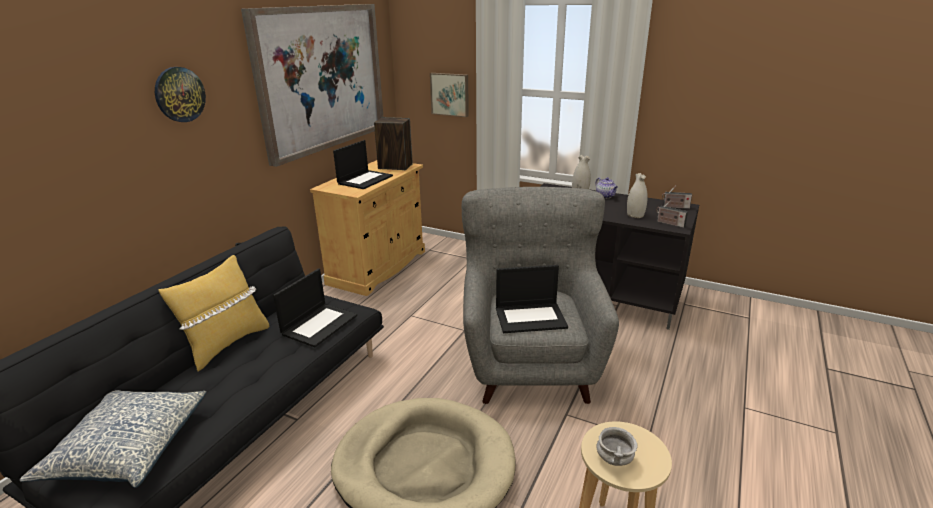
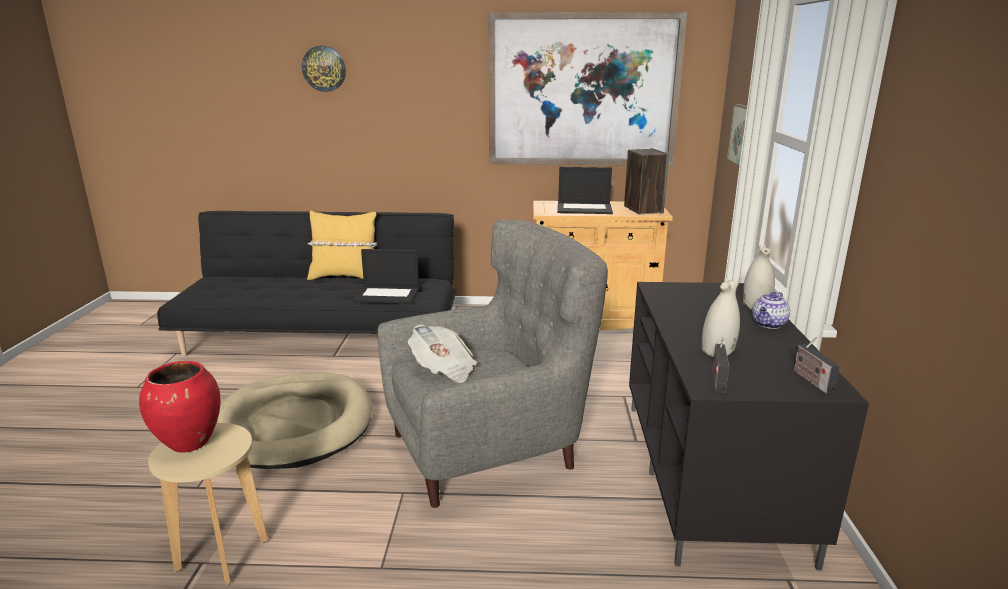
camera: 65 degrees right, 5 degrees down
pillow [20,390,206,488] -> none
wall clock [155,67,206,122] -> wall clock moved to [302,46,346,92]
laptop [496,265,568,333] -> newspaper [408,324,477,383]
grey bowl [596,427,638,466] -> red vase [139,361,221,452]

